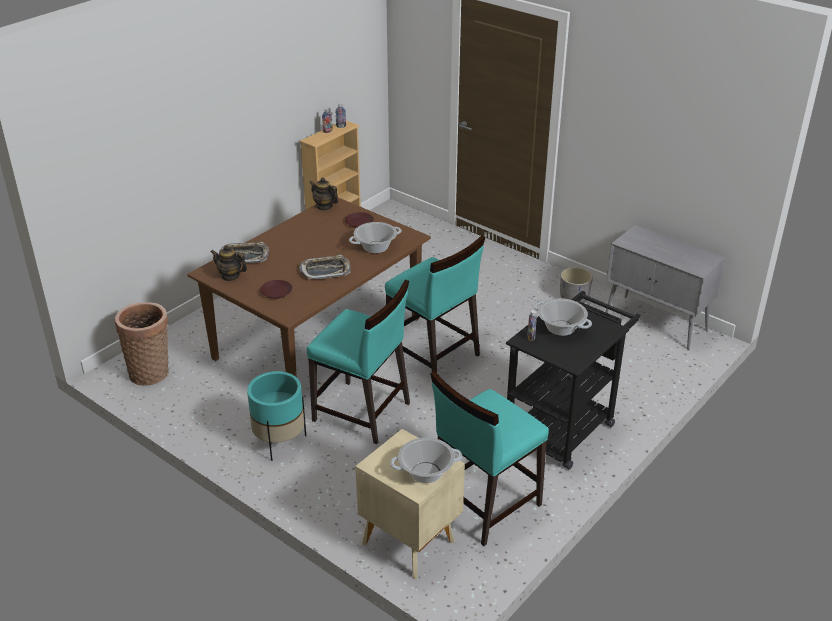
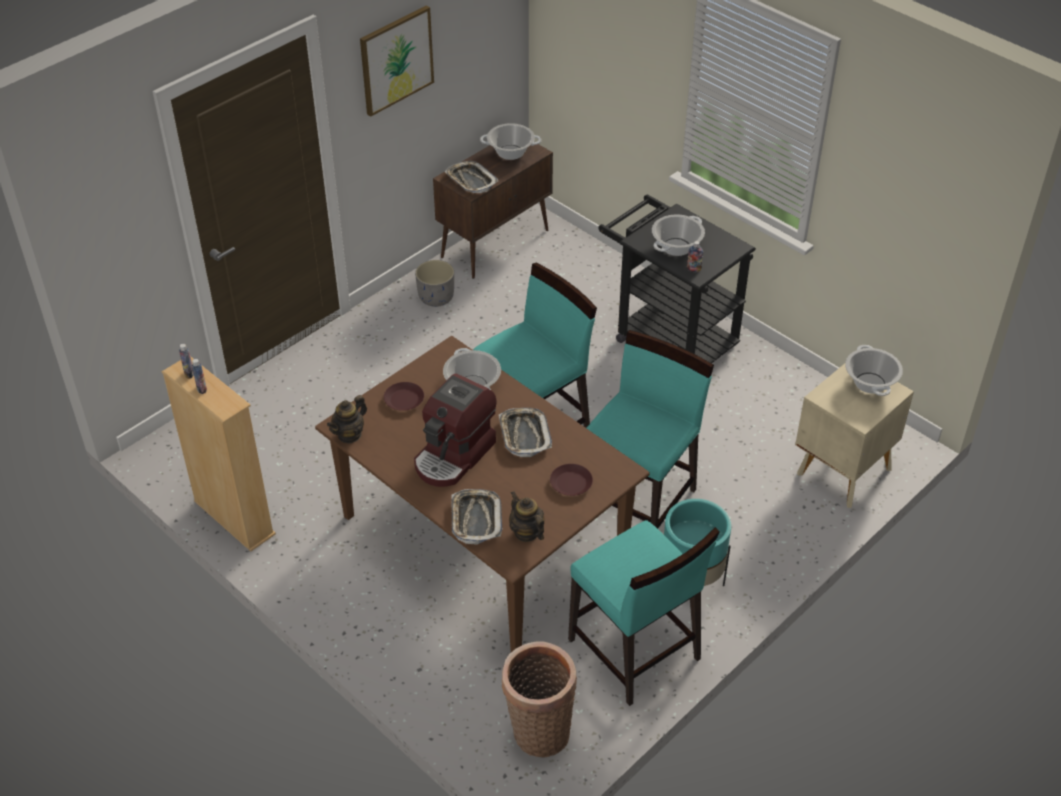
camera: 85 degrees left, 10 degrees up
teapot [211,245,247,281] -> teapot turned 120 degrees clockwise [509,491,544,542]
turquoise chair [430,371,549,546] -> turquoise chair moved to [568,520,720,706]
grey cabinet [606,225,725,350] -> brown cabinet [433,144,553,279]
none -> picture [360,5,434,117]
none -> coffee machine [414,373,496,487]
none -> tray [445,161,498,193]
none -> cooking pot [480,123,542,160]

